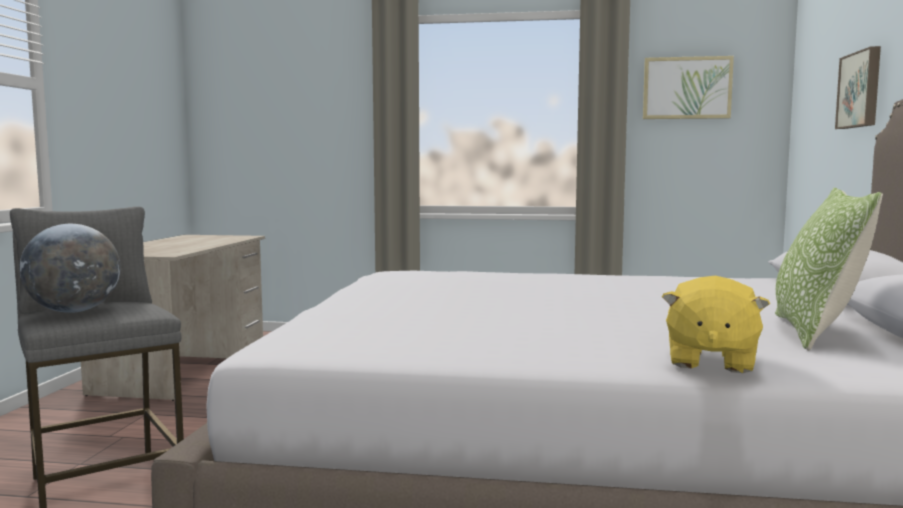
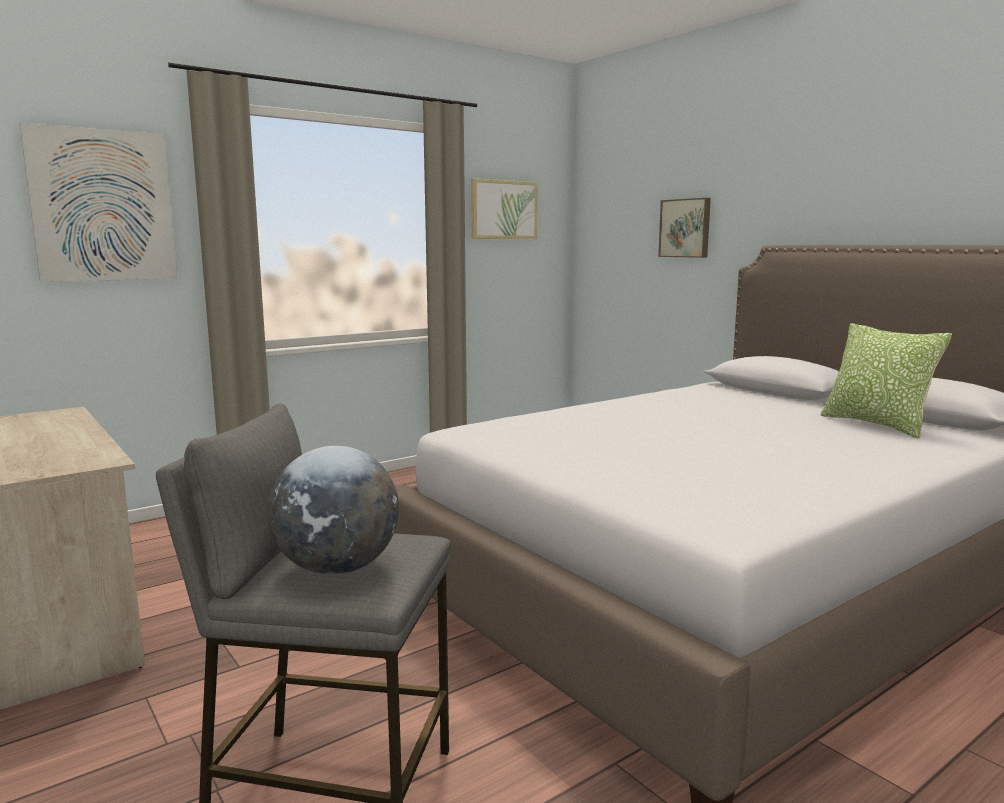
camera: 45 degrees left, 5 degrees up
yellow plush toy [662,276,770,373] -> none
none -> picture [20,123,177,282]

